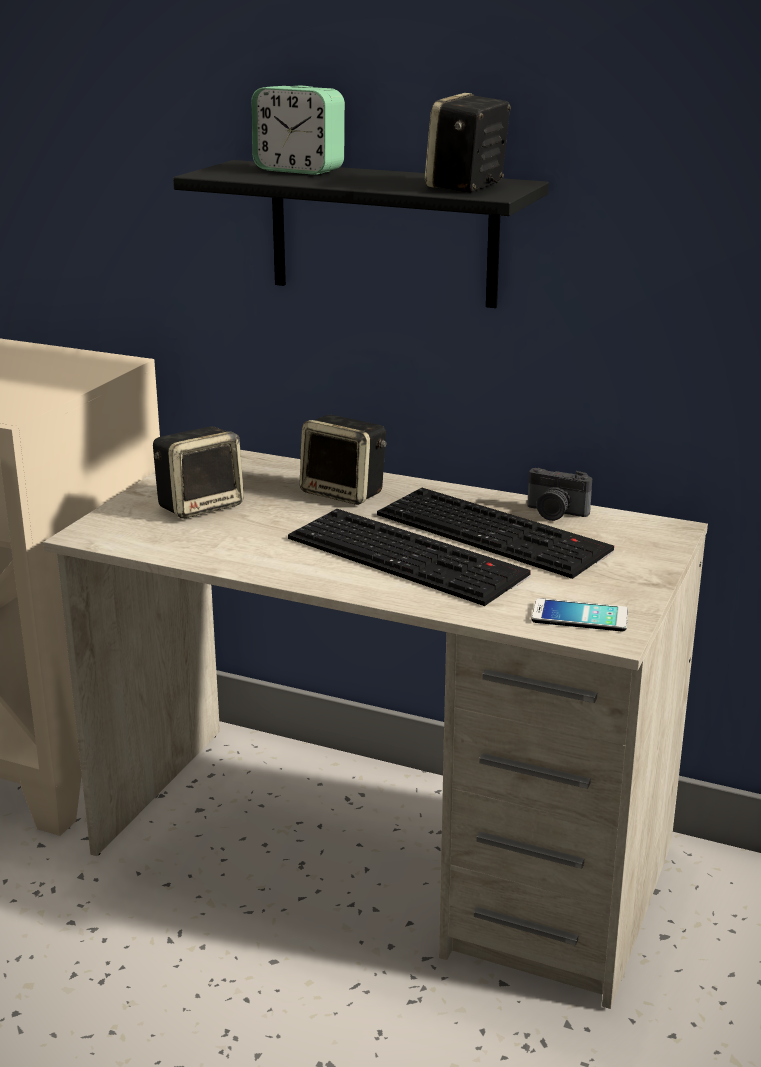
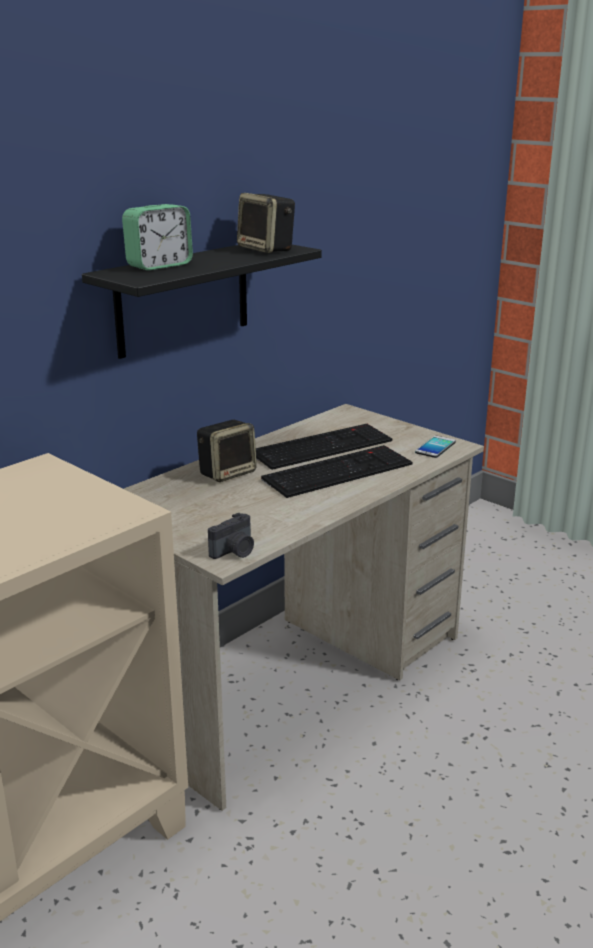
camera: 70 degrees left, 0 degrees up
speaker [153,426,244,519] -> none
camera [527,468,592,521] -> camera moved to [208,512,254,559]

